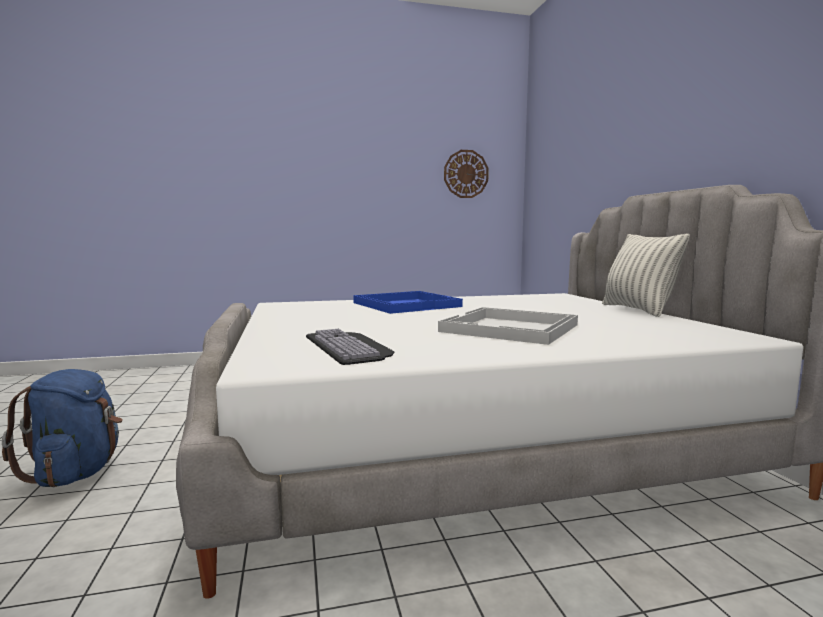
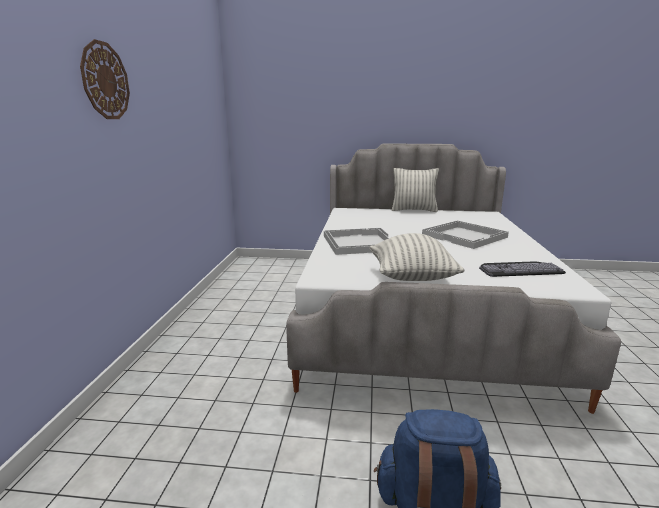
camera: 70 degrees left, 10 degrees up
blue tray [353,291,463,314] -> white tray [324,228,389,255]
wall clock [444,150,489,198] -> wall clock moved to [80,39,130,119]
none -> pillow [369,233,465,281]

